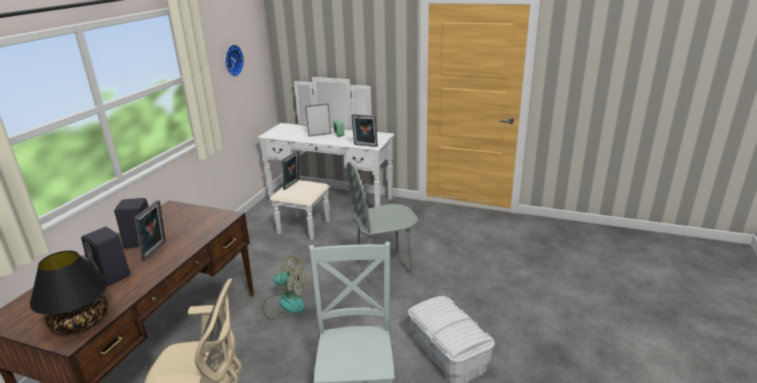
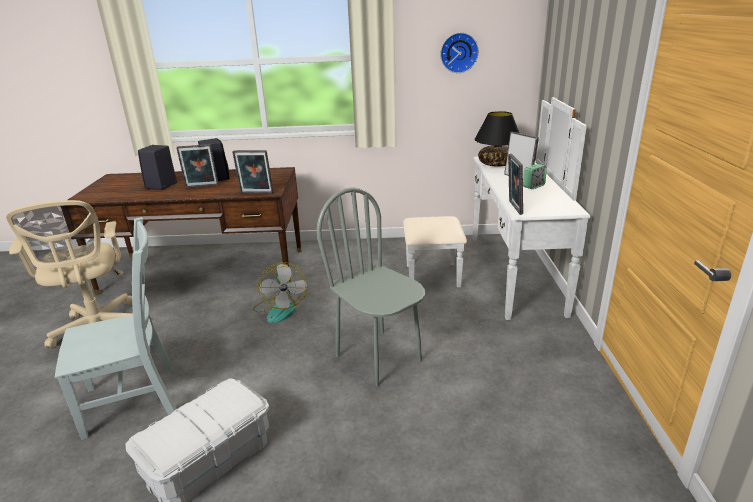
camera: 70 degrees right, 0 degrees up
black table lamp [30,251,108,334] -> black table lamp moved to [475,111,519,167]
picture frame [282,151,299,190] -> picture frame moved to [232,150,274,194]

